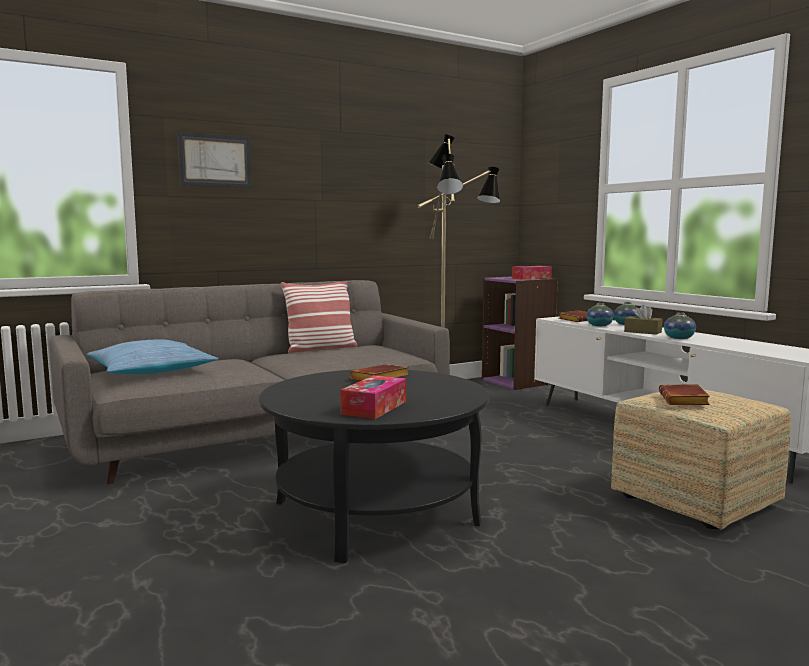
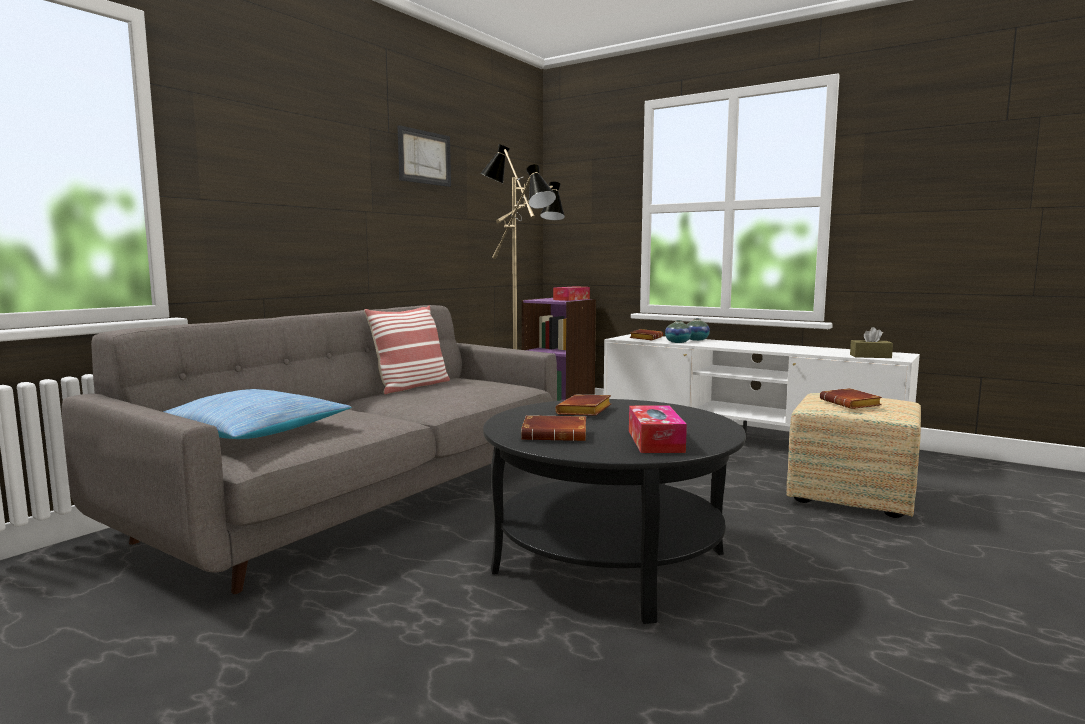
camera: 25 degrees left, 0 degrees up
picture [177,132,252,188] -> picture moved to [398,125,451,187]
brown tissue box [624,305,663,335] -> brown tissue box moved to [850,327,893,358]
vase [664,312,696,339] -> none
none -> brown book [521,415,586,441]

